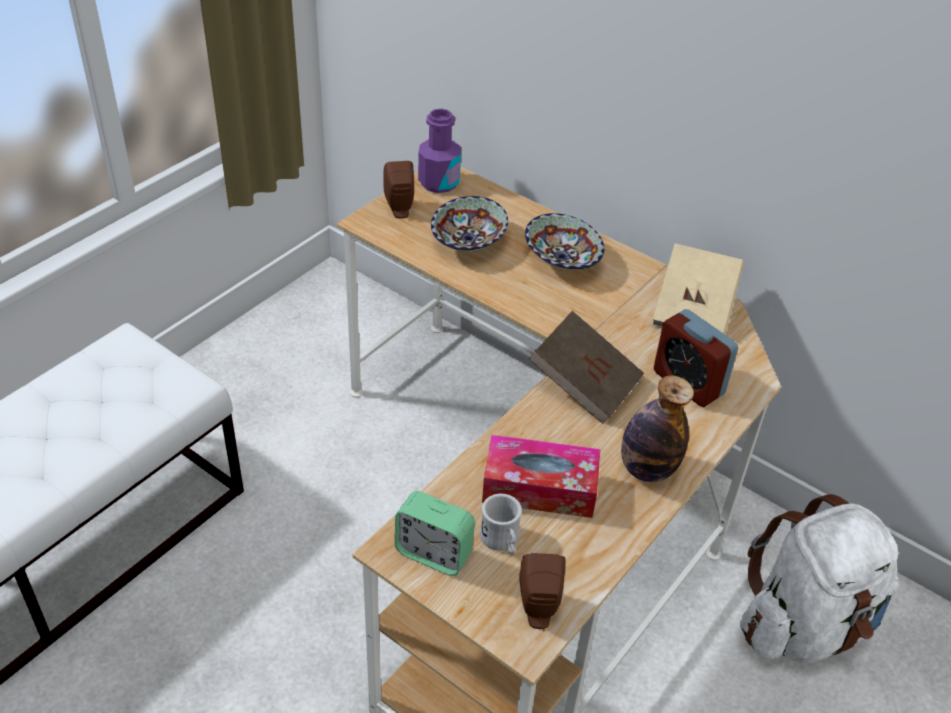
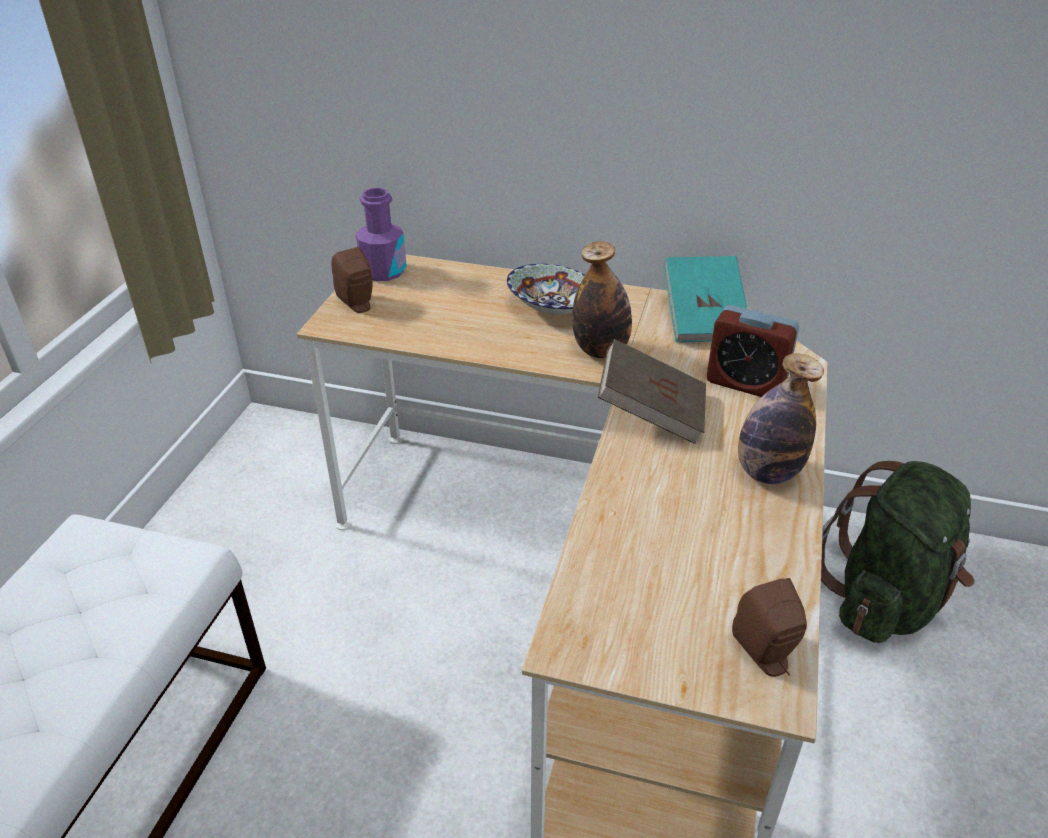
camera: 20 degrees left, 5 degrees down
alarm clock [395,491,475,576] -> none
bowl [431,196,508,252] -> none
white mug [480,494,522,554] -> none
tissue box [482,435,600,518] -> none
beige book [652,243,744,334] -> turquoise book [664,256,747,342]
white backpack [740,494,899,663] -> green backpack [821,461,975,643]
none -> bottle [572,241,632,358]

